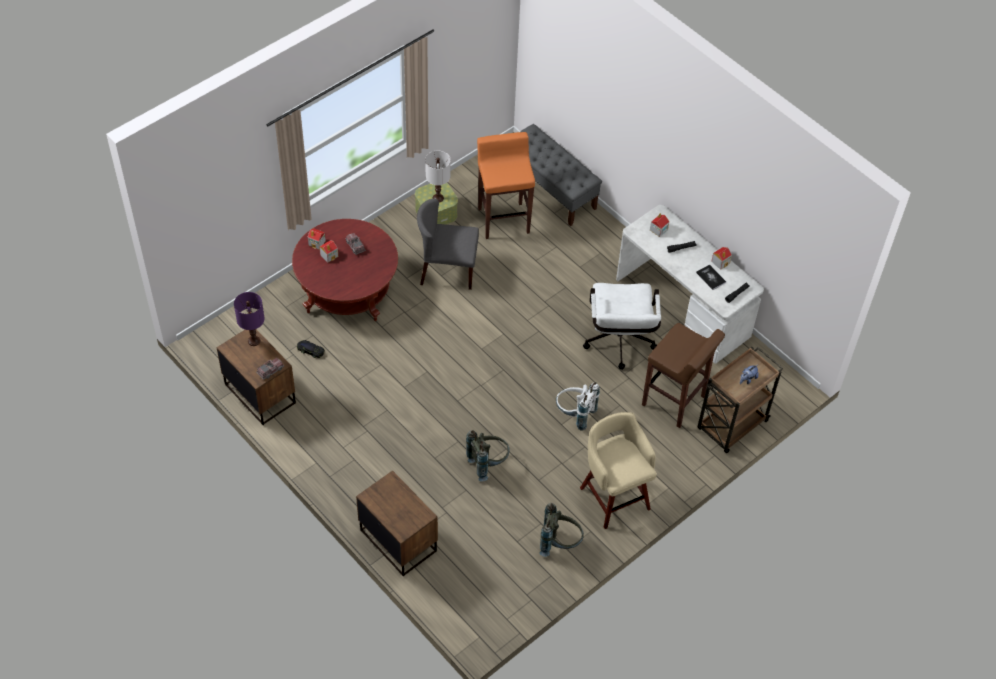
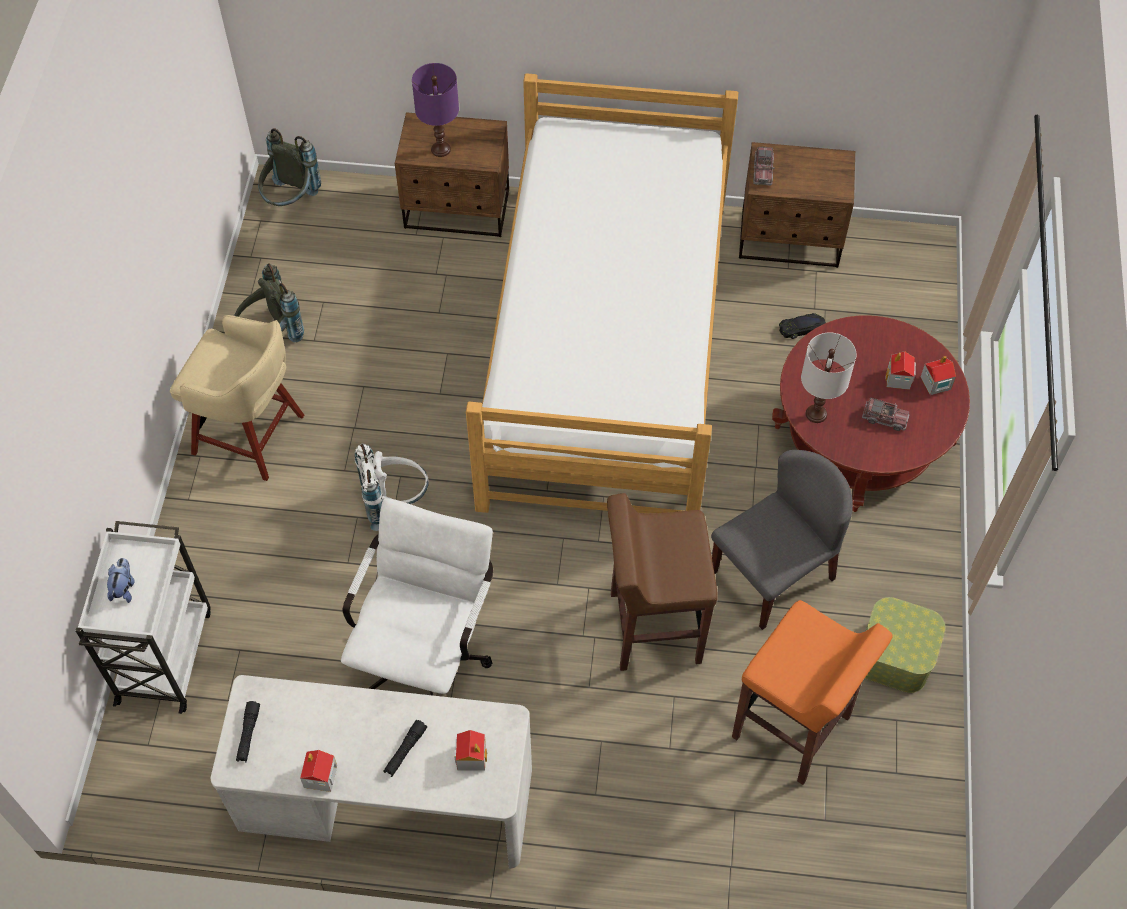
camera: 140 degrees right, 5 degrees up
purple table lamp [234,292,265,346] -> purple table lamp moved to [412,63,459,157]
white table lamp [425,151,451,202] -> white table lamp moved to [801,332,856,423]
grey backpack [466,430,510,482] -> grey backpack moved to [258,128,321,206]
grey bench [520,124,602,226] -> none
white office chair [583,283,661,370] -> white office chair turned 60 degrees clockwise [341,498,493,696]
brown stool [642,323,725,428] -> brown stool moved to [607,493,718,671]
book [696,264,726,290] -> none
brown cart [698,346,783,453] -> white cart [75,521,211,714]
none -> bed [466,73,738,513]

